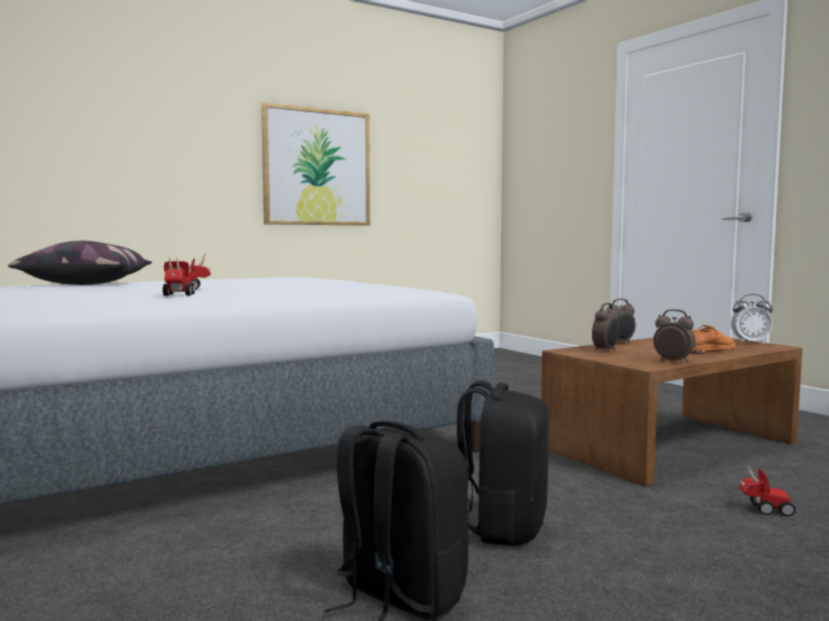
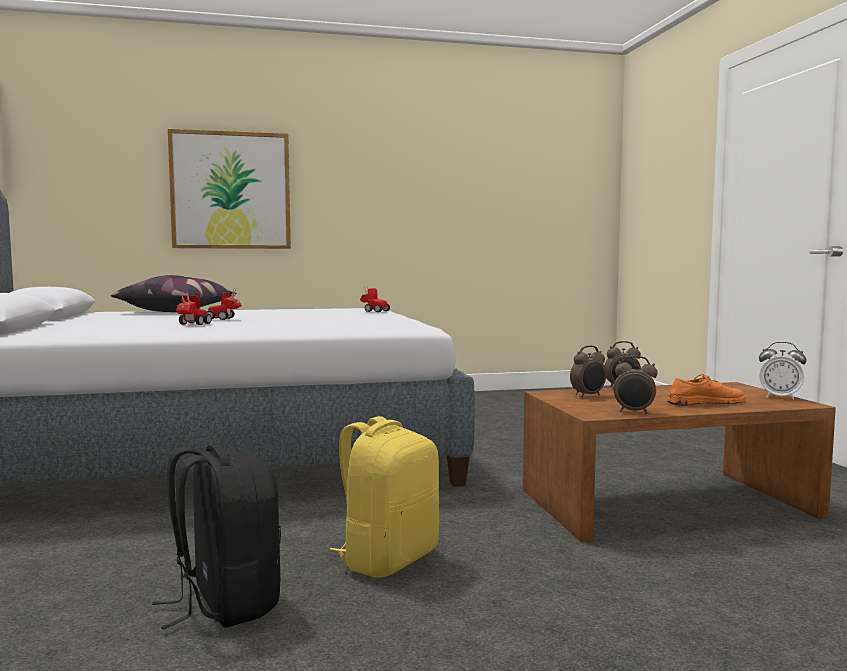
camera: 20 degrees right, 0 degrees up
picture [261,103,370,226] -> picture moved to [168,129,291,249]
black backpack [457,381,549,546] -> yellow backpack [329,416,439,578]
alarm clock [653,309,695,363] -> alarm clock turned 135 degrees clockwise [614,356,658,414]
toy car [739,464,796,516] -> toy car moved to [360,286,390,312]

